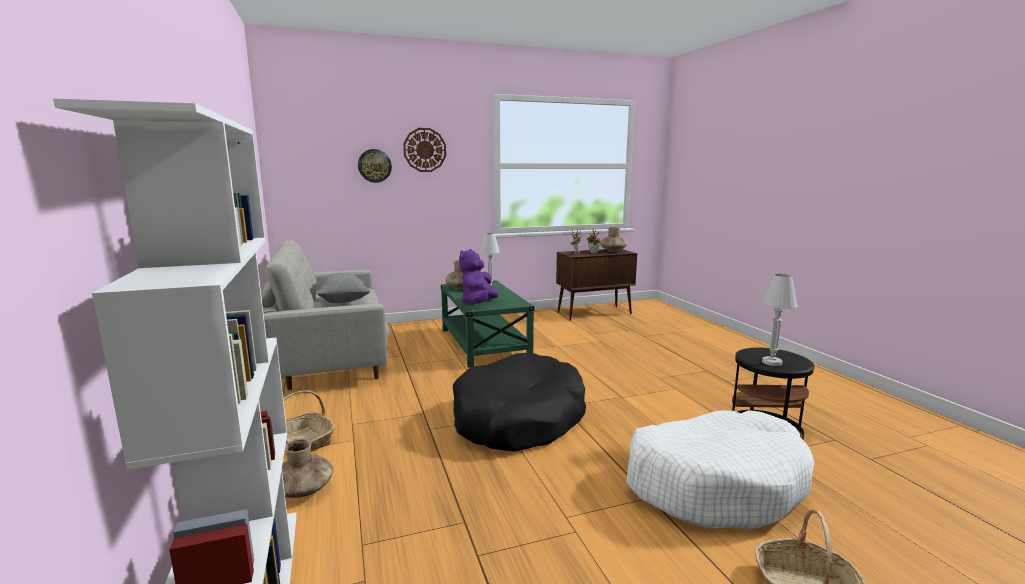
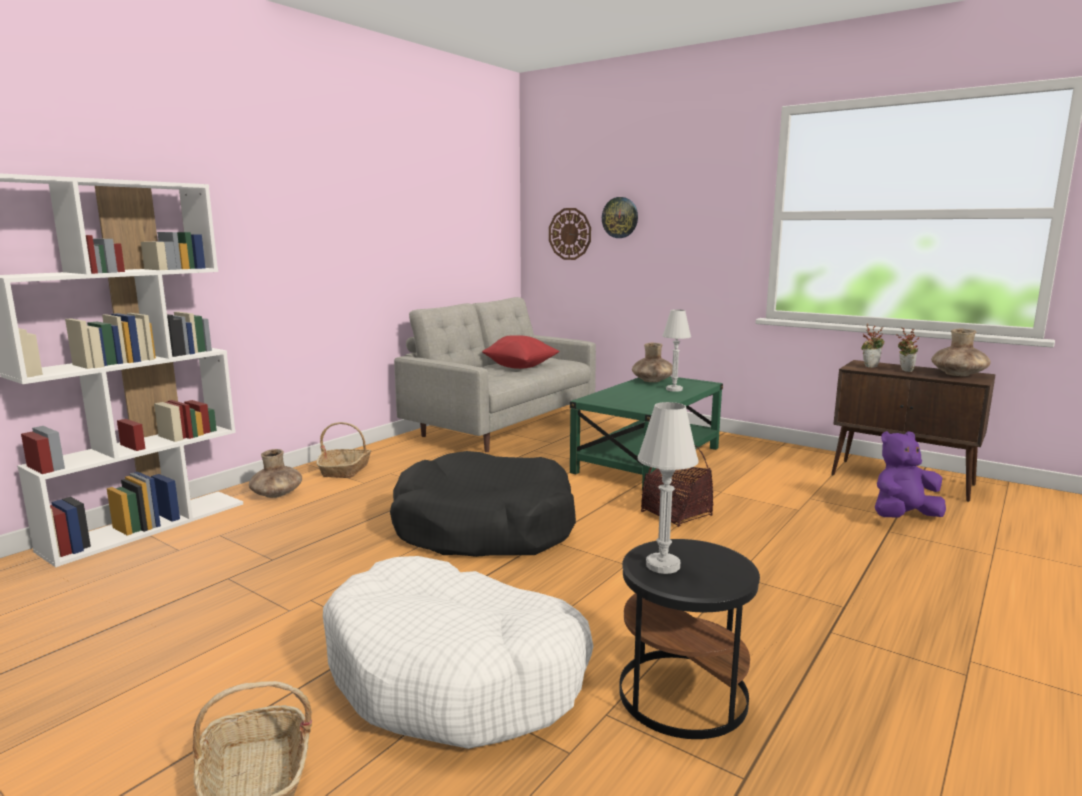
camera: 55 degrees right, 0 degrees up
grey pillow [316,273,371,303] -> red pillow [482,335,560,369]
wall clock [403,128,446,172] -> wall clock moved to [549,208,591,260]
purple plush toy [459,249,499,304] -> purple plush toy moved to [875,431,946,518]
none -> basket [641,444,713,527]

